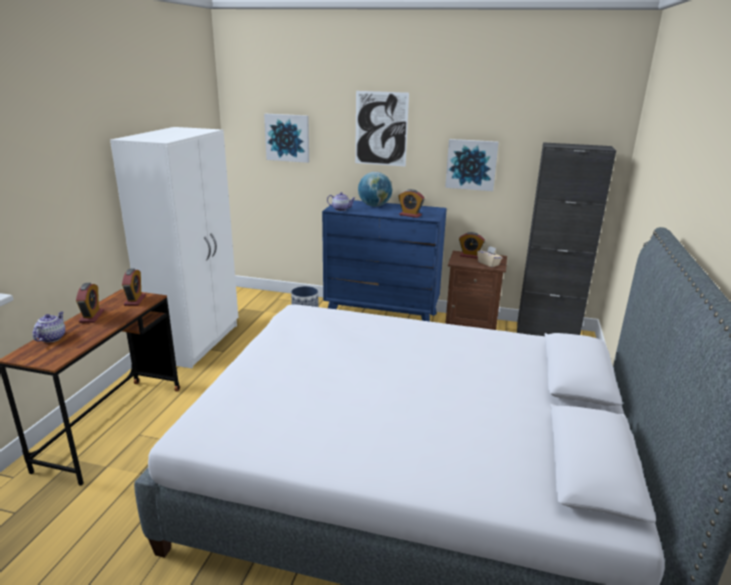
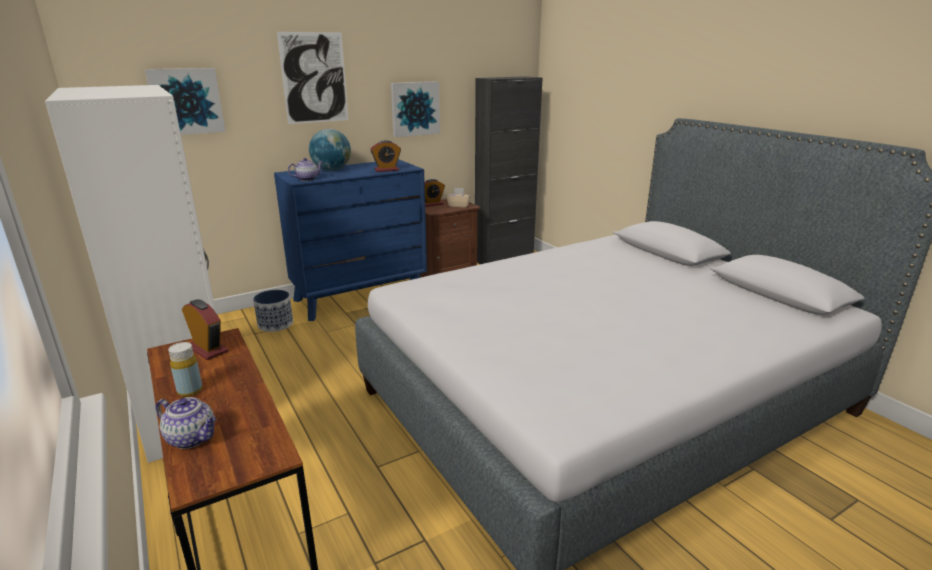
camera: 45 degrees left, 0 degrees up
teapot [33,312,65,343] -> teapot turned 150 degrees clockwise [156,397,217,449]
alarm clock [76,283,104,323] -> yellow bottle [168,342,202,397]

